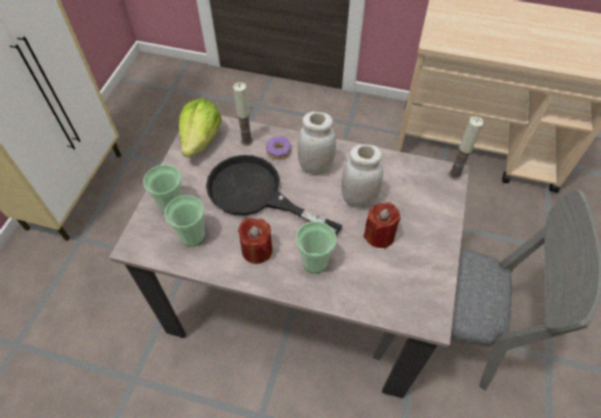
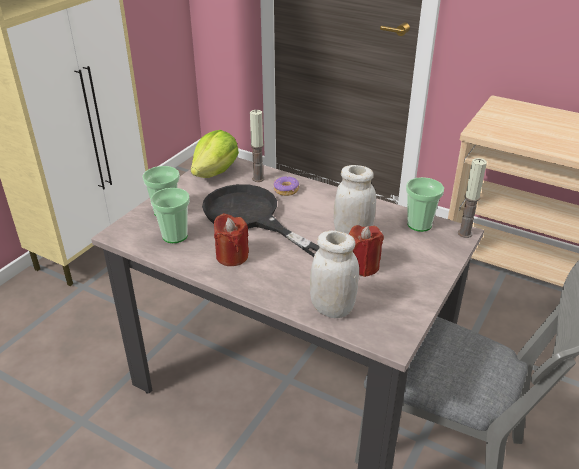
camera: 15 degrees right, 20 degrees down
cup [296,221,336,273] -> cup moved to [406,177,444,232]
white jar [298,112,336,175] -> white jar moved to [310,230,359,318]

